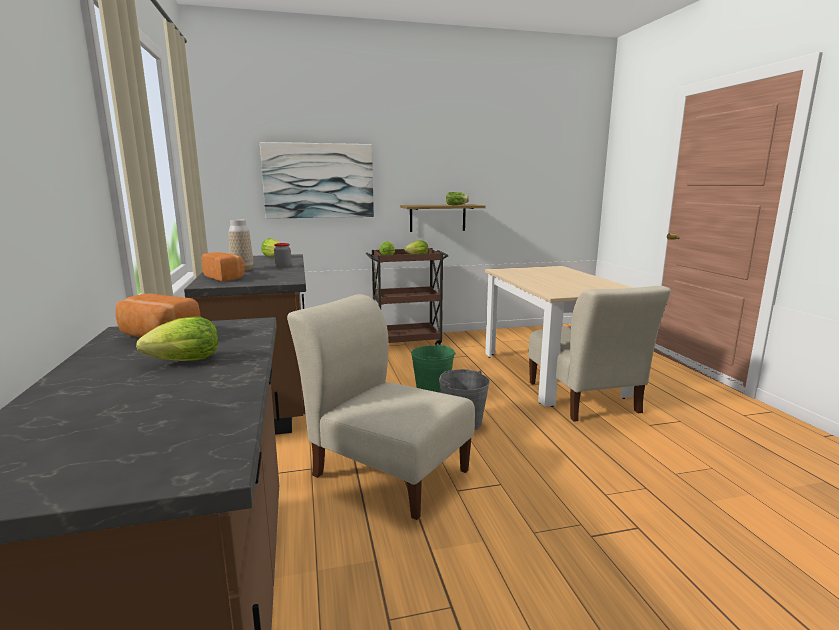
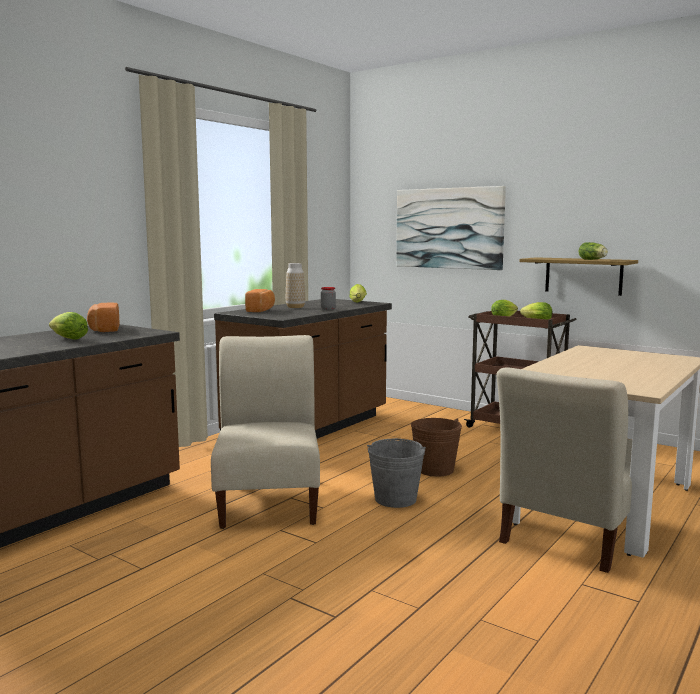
camera: 50 degrees right, 5 degrees down
green bucket [411,343,456,393] -> brown bucket [411,418,462,477]

